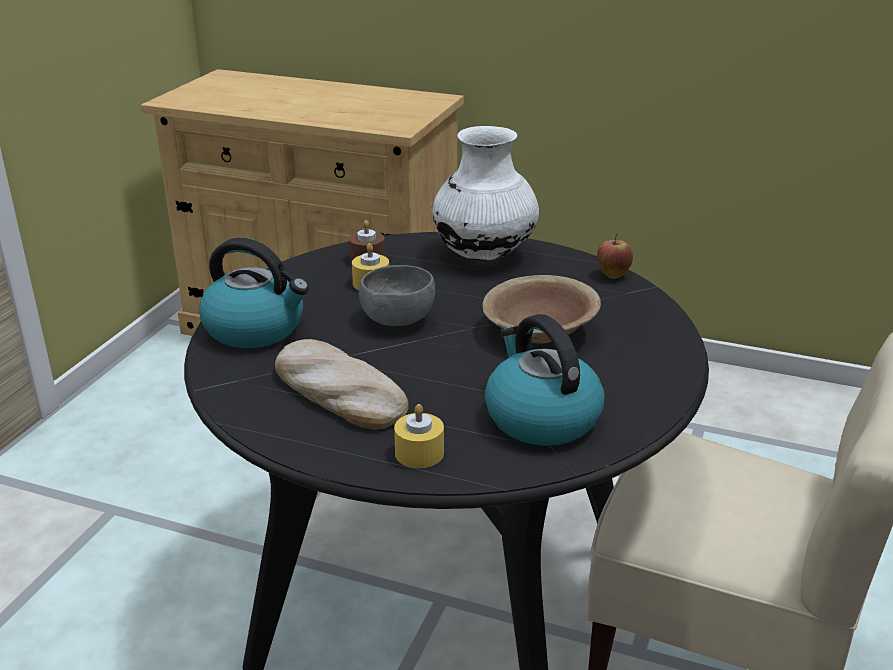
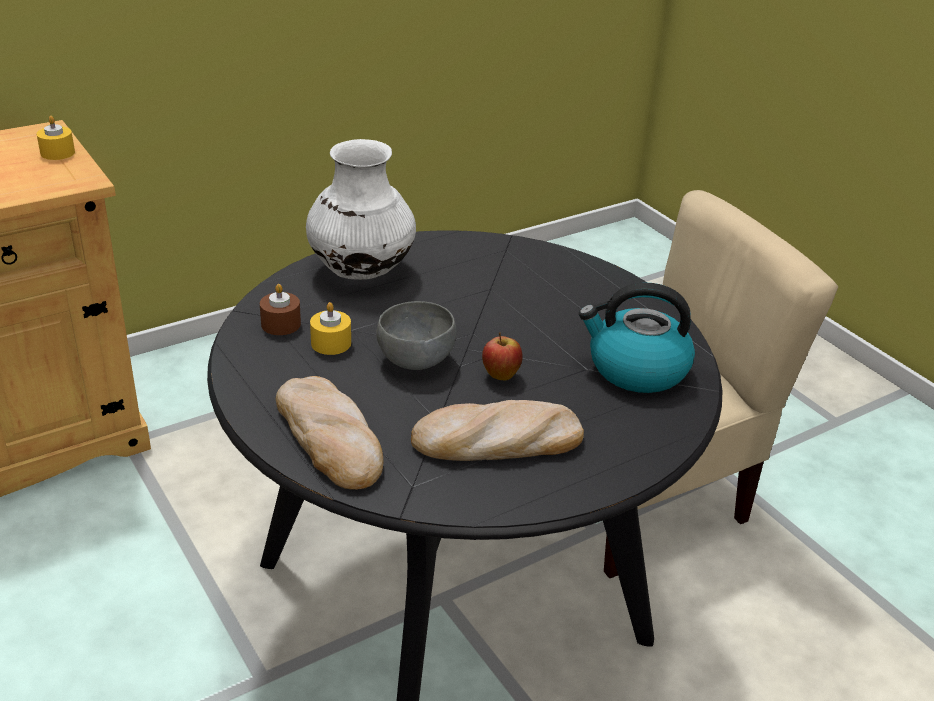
camera: 55 degrees left, 5 degrees up
kettle [199,238,309,348] -> bread [276,376,383,490]
yellow candle [394,404,444,468] -> yellow candle moved to [37,116,75,160]
brown bowl [482,275,601,344] -> none
apple [597,234,633,279] -> apple moved to [482,332,523,380]

